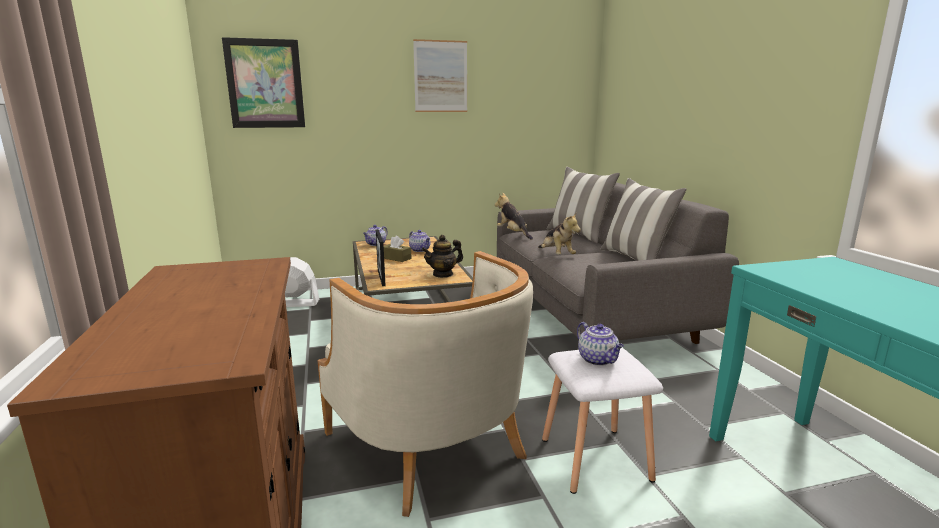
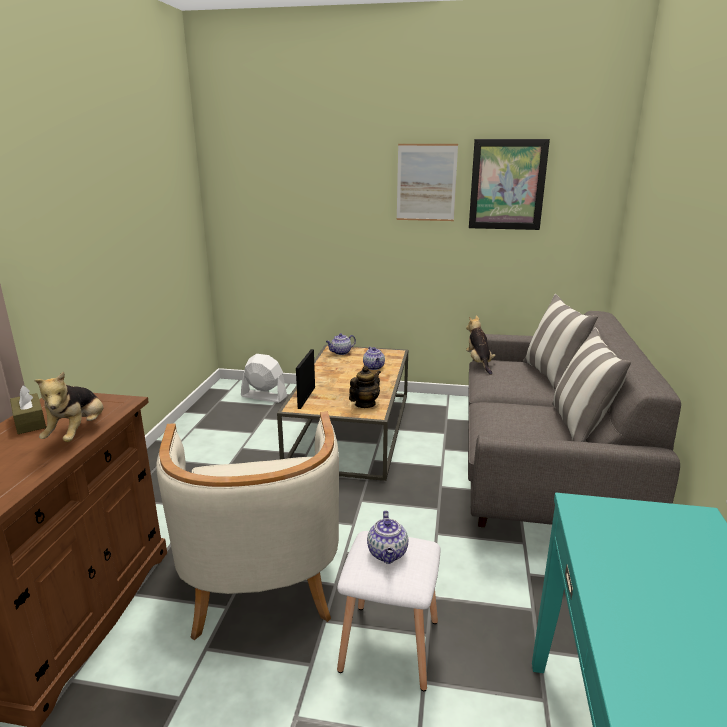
camera: 25 degrees right, 5 degrees up
picture [222,37,305,128] -> picture moved to [469,139,550,230]
brown tissue box [384,236,412,262] -> brown tissue box moved to [10,385,46,434]
teapot [422,235,463,278] -> teapot turned 135 degrees clockwise [349,366,381,408]
plush toy [538,213,581,255] -> plush toy moved to [34,372,103,442]

